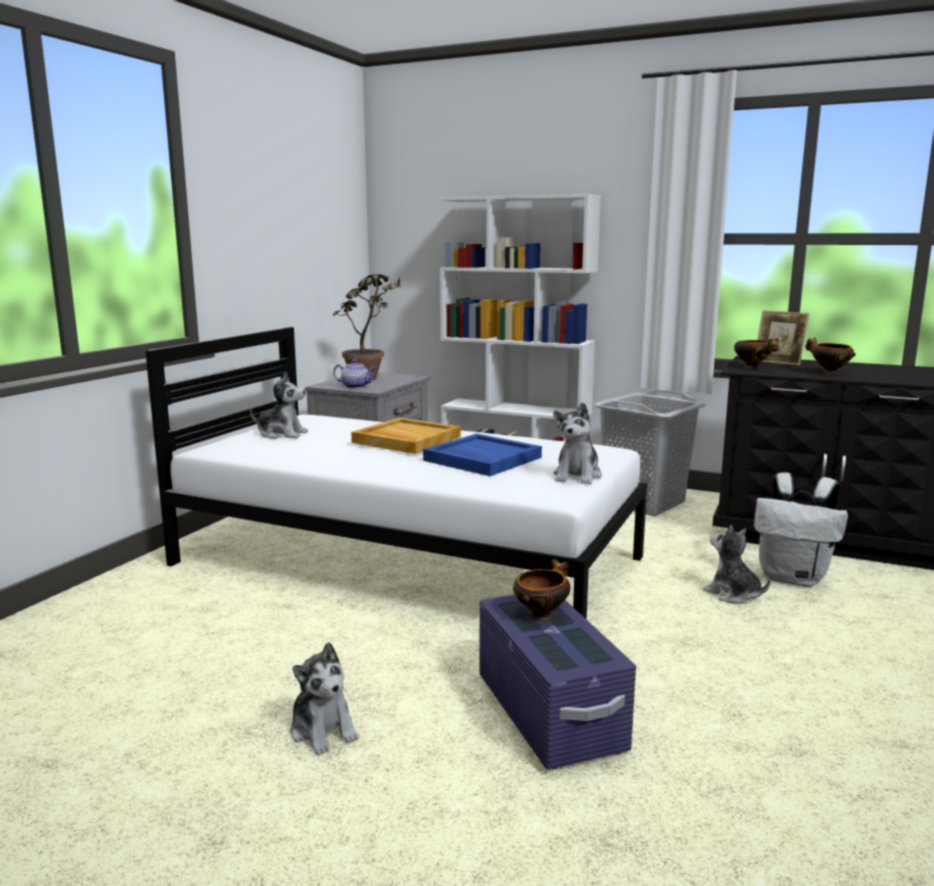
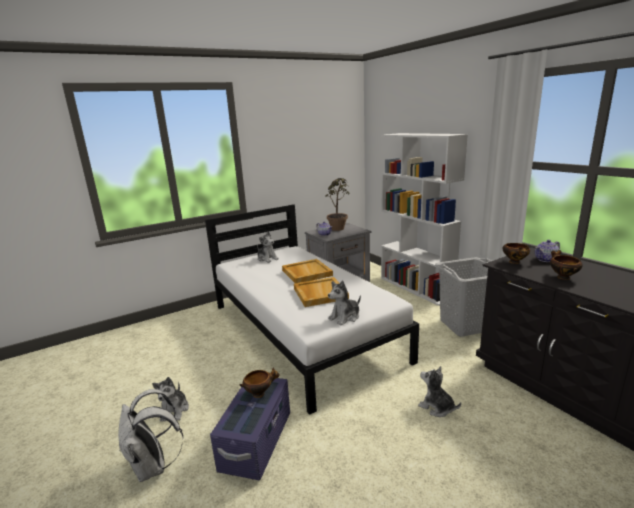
camera: 35 degrees right, 5 degrees up
blue tray [423,434,542,476] -> beige tray [294,277,349,307]
plush toy [703,525,770,604] -> plush toy turned 45 degrees counterclockwise [418,366,461,417]
white backpack [754,472,848,587] -> white backpack moved to [118,389,183,482]
picture frame [757,310,809,366] -> teapot [535,240,560,262]

